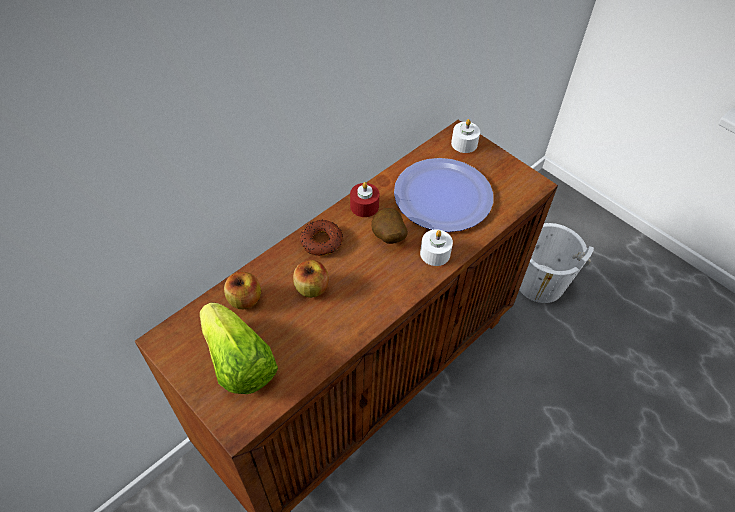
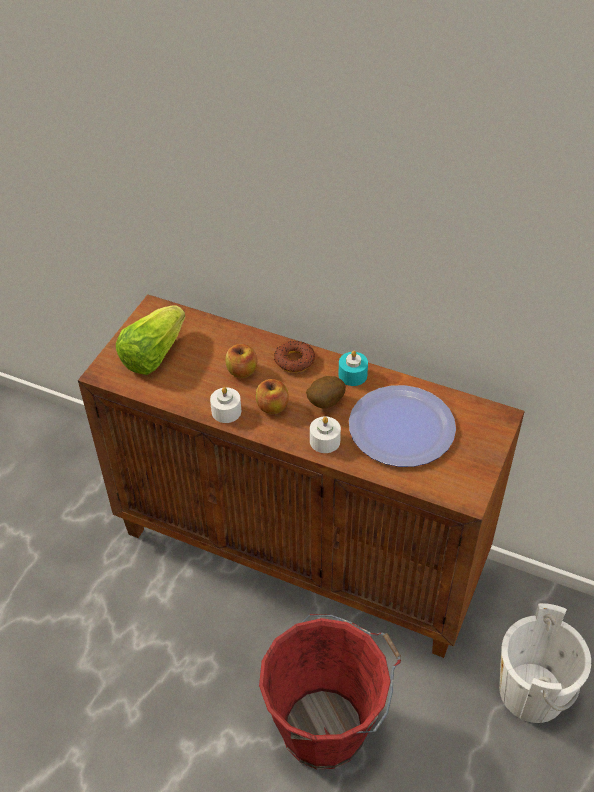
camera: 70 degrees right, 5 degrees down
apple [224,272,261,309] -> apple moved to [256,379,289,414]
red candle [350,182,379,217] -> turquoise candle [338,351,368,386]
white candle [451,119,480,153] -> white candle moved to [210,387,241,423]
none -> red bucket [259,614,401,769]

